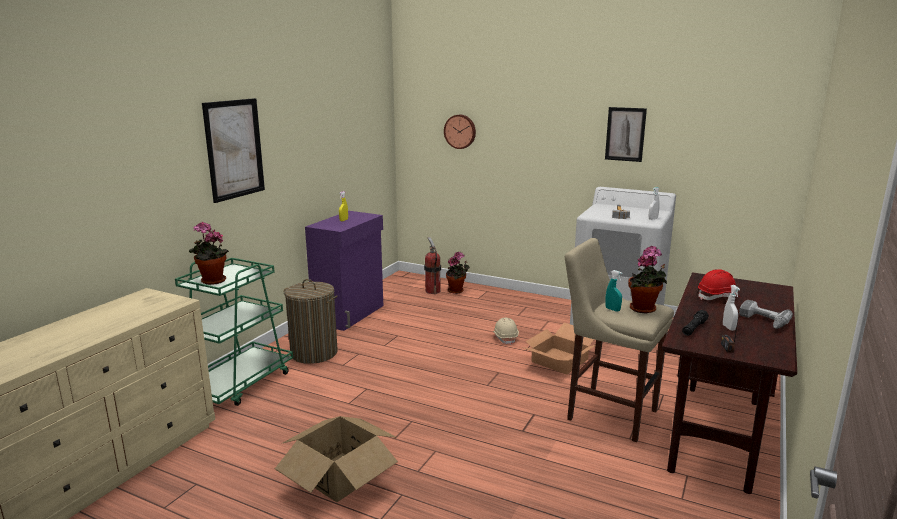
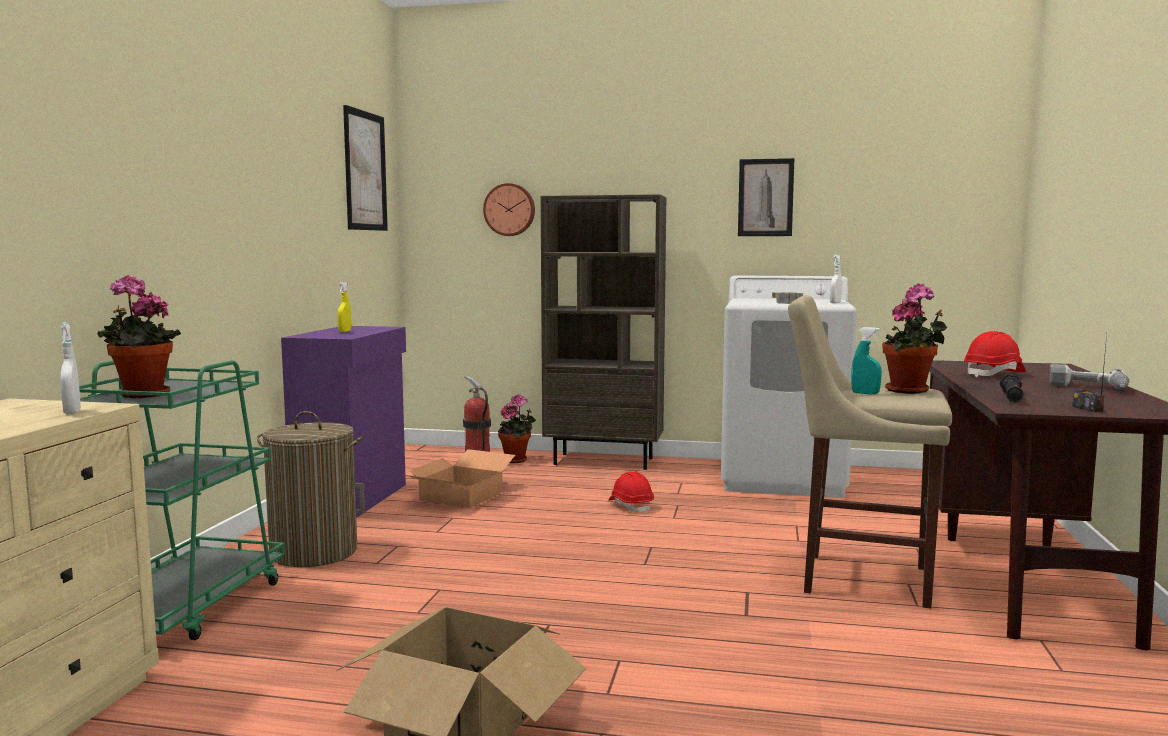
camera: 15 degrees left, 10 degrees down
picture [202,98,265,203] -> picture moved to [343,105,388,231]
beige hard hat [493,318,519,345] -> red hard hat [609,472,654,514]
cardboard box [522,323,596,375] -> cardboard box moved to [401,449,515,508]
white spray bottle [723,285,740,331] -> white spray bottle moved to [60,322,81,414]
none -> brown bookcase [541,194,666,470]

